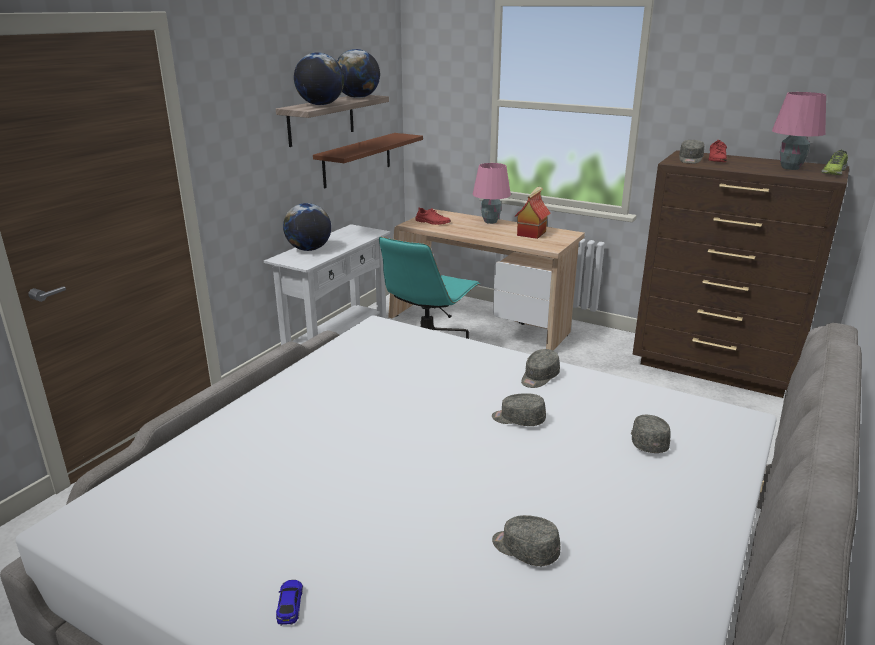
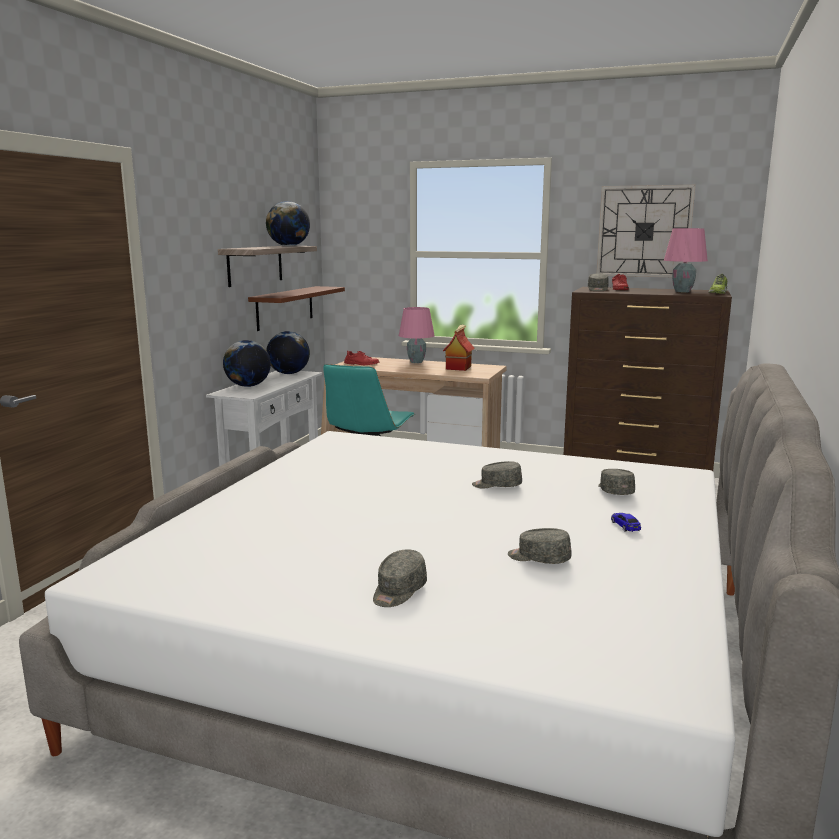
camera: 10 degrees left, 10 degrees down
toy car [276,580,303,626] -> toy car moved to [611,513,641,532]
globe [294,52,344,105] -> globe moved to [266,331,310,374]
grey cap [521,349,560,388] -> grey cap moved to [373,549,427,607]
none -> wall clock [597,185,696,277]

